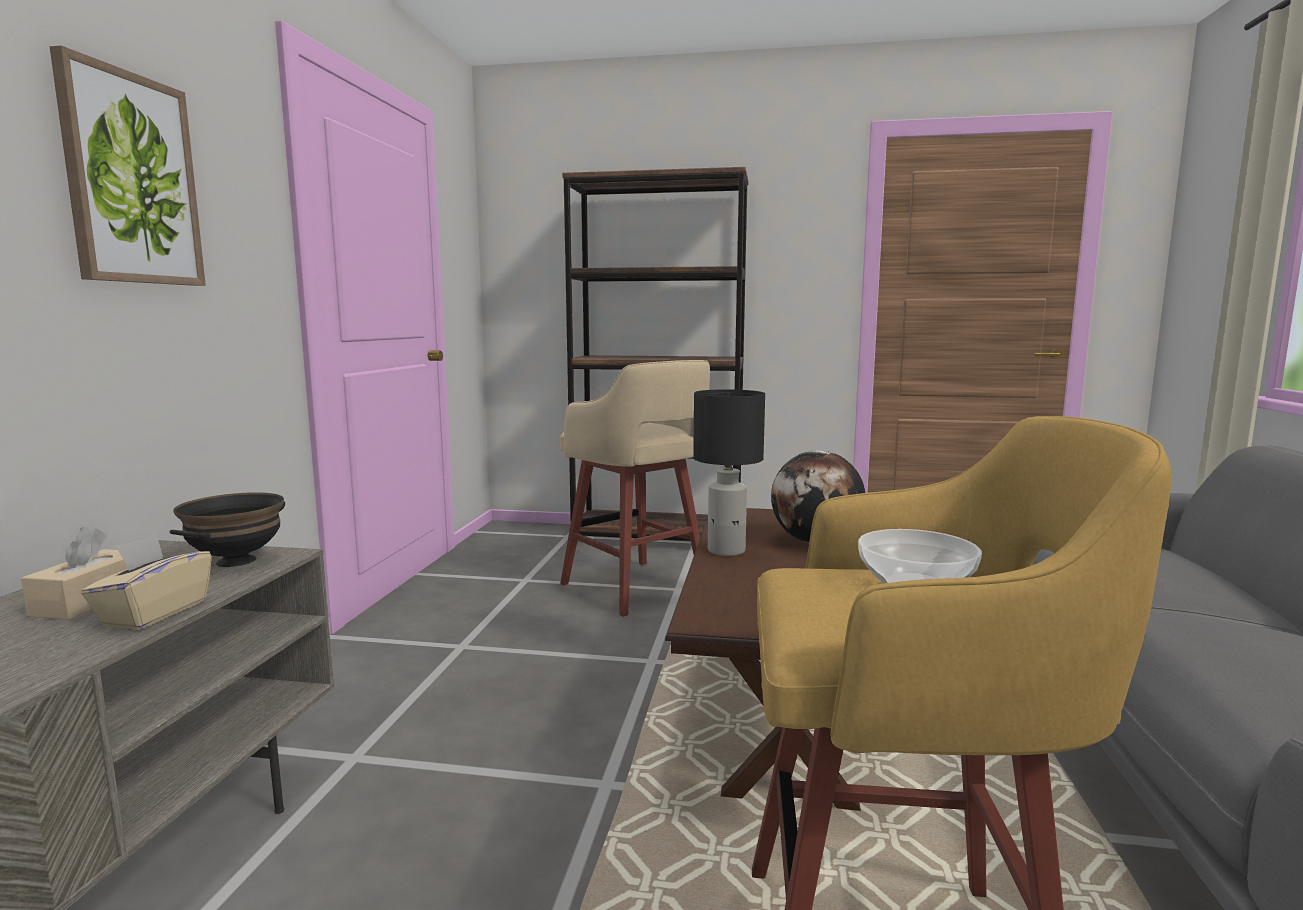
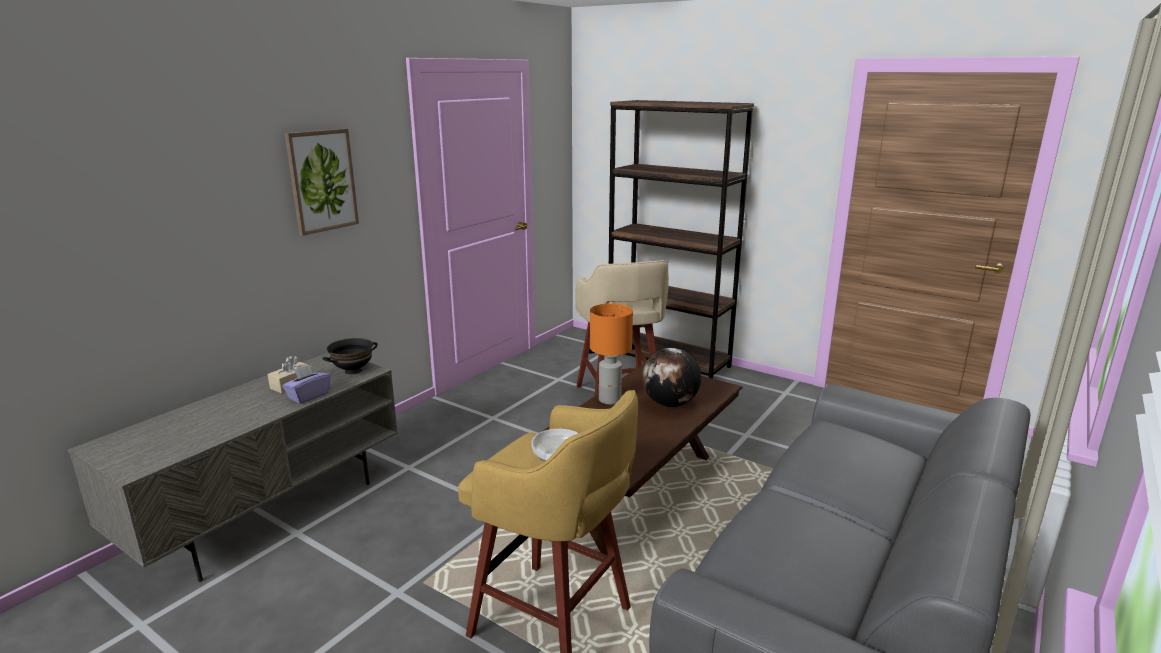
camera: 25 degrees right, 10 degrees up
beige tissue box [81,534,212,630] -> purple tissue box [282,364,331,404]
black table lamp [693,389,765,556] -> orange table lamp [590,303,633,405]

